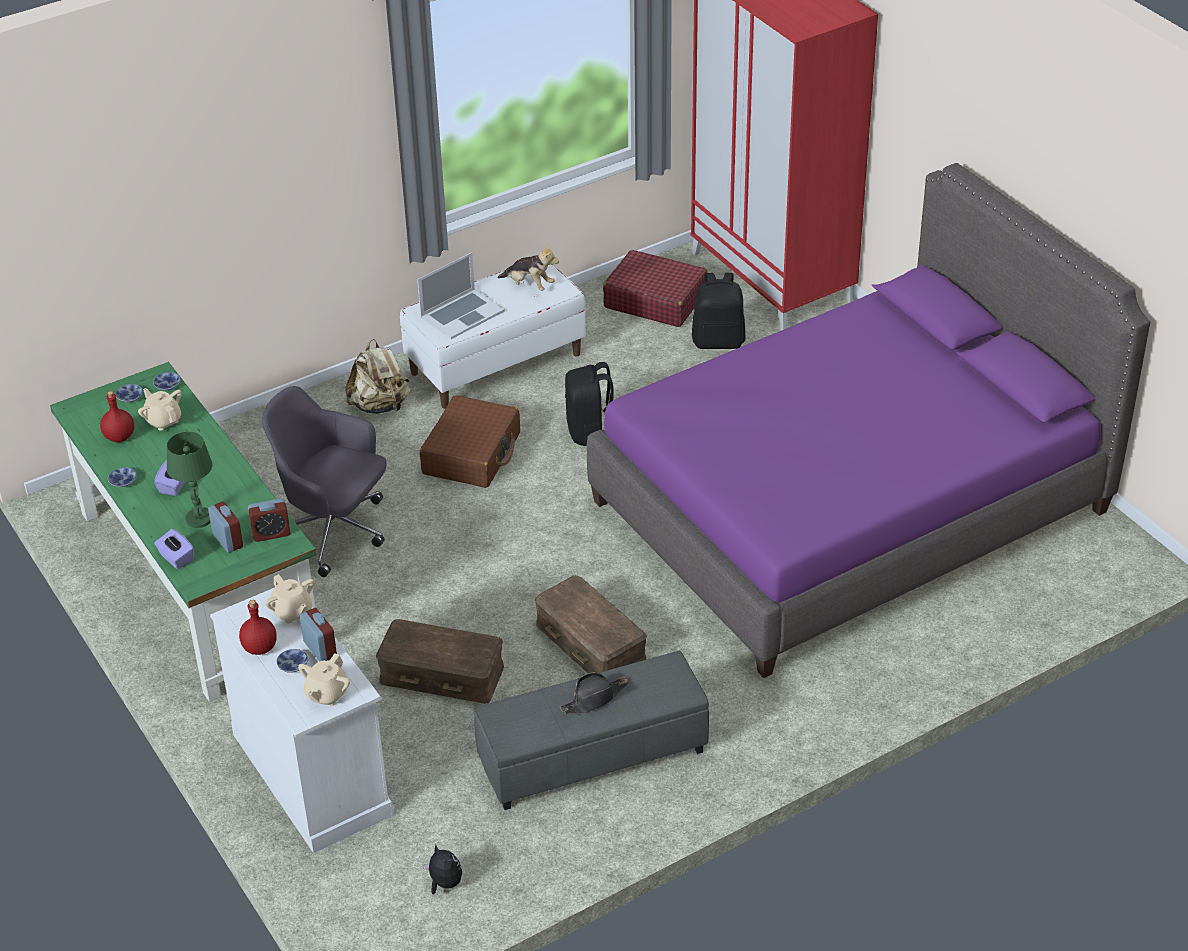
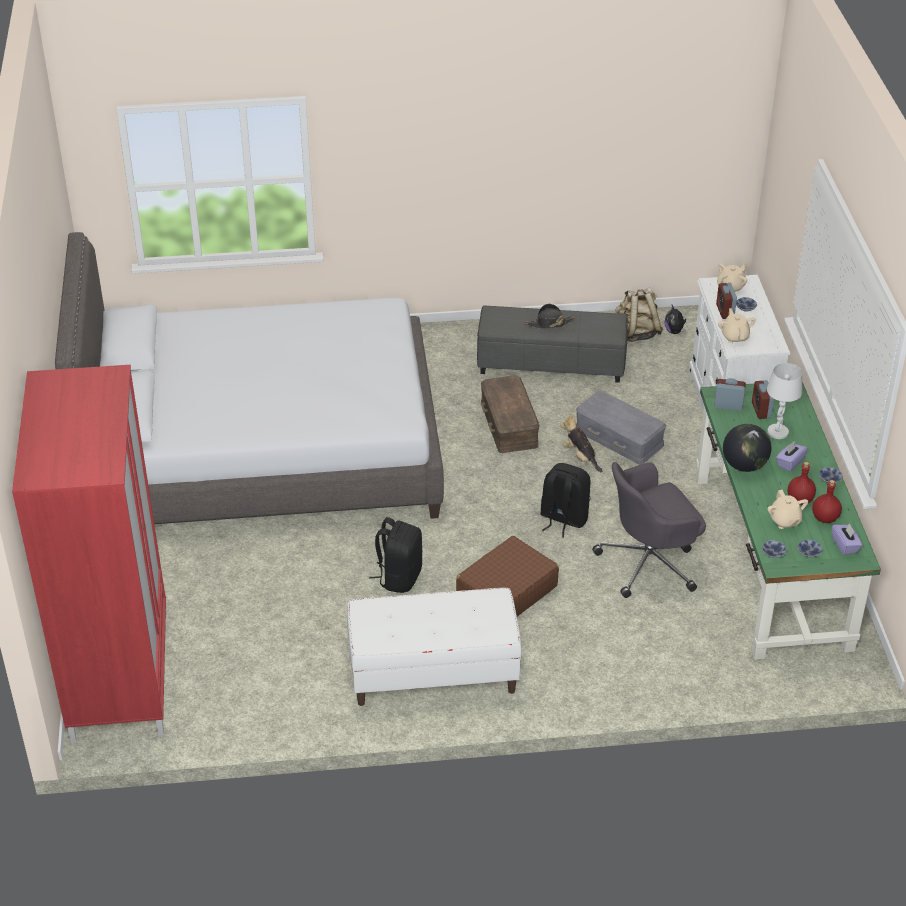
camera: 155 degrees left, 0 degrees up
purple tissue box [154,529,194,569] -> purple tissue box moved to [832,523,862,555]
green table lamp [167,432,213,528] -> white table lamp [767,363,803,439]
red bottle [239,600,277,655] -> red bottle moved to [788,462,816,505]
grey office chair [262,386,387,577] -> grey office chair turned 105 degrees clockwise [592,462,706,598]
beige backpack [345,339,410,414] -> beige backpack moved to [615,287,663,342]
brown storage box [376,619,504,704] -> grey storage box [576,390,666,465]
laptop [417,252,505,339] -> none
plush toy [498,243,559,291] -> plush toy moved to [560,413,602,472]
purple bed [587,163,1150,678] -> grey bed [55,232,444,524]
red suitcase [603,250,707,327] -> none
black backpack [692,273,746,349] -> black backpack moved to [540,463,590,537]
none -> globe [723,424,772,472]

